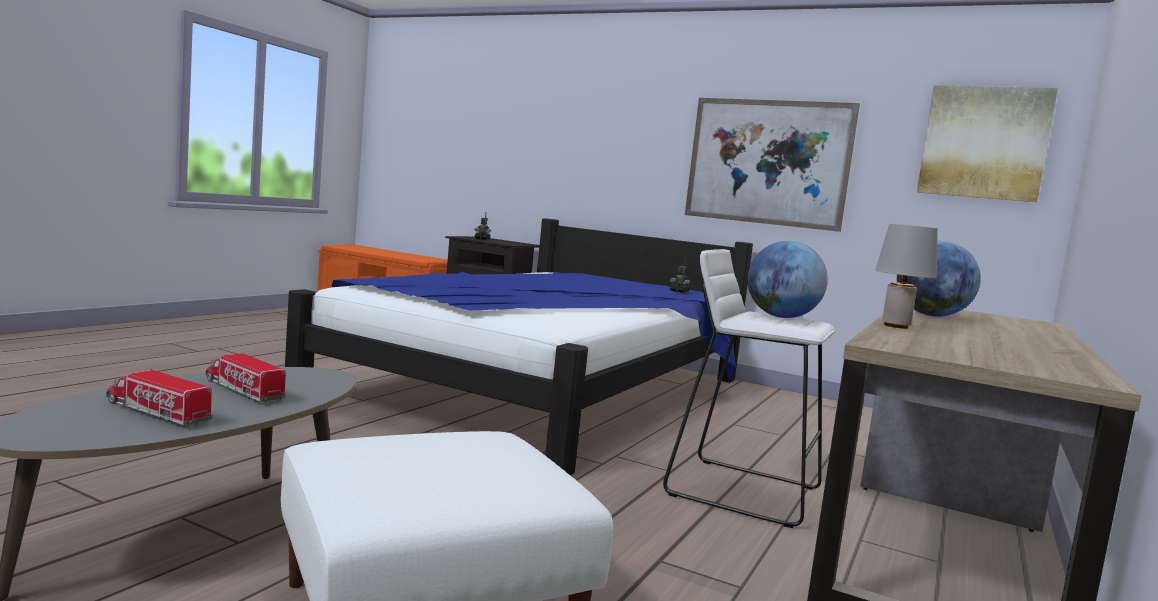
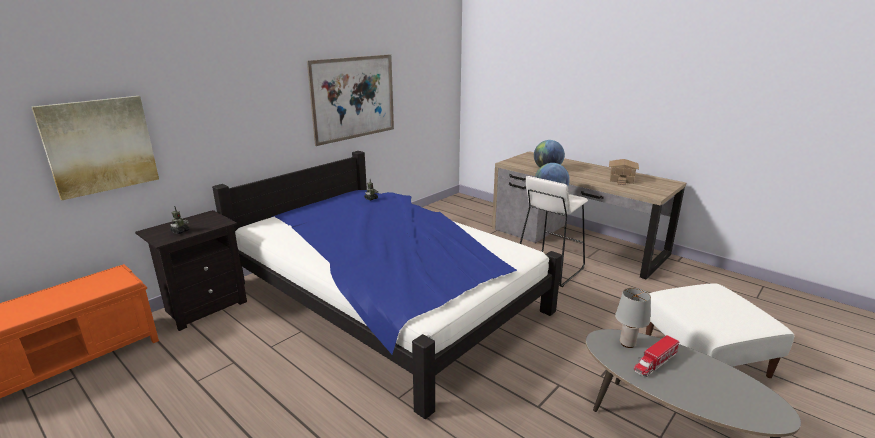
camera: 75 degrees left, 15 degrees up
toy truck [107,369,212,426] -> none
grey table lamp [875,224,938,329] -> grey table lamp moved to [615,288,651,348]
picture [917,85,1058,202] -> picture moved to [32,96,159,200]
none -> toy house [609,159,639,185]

